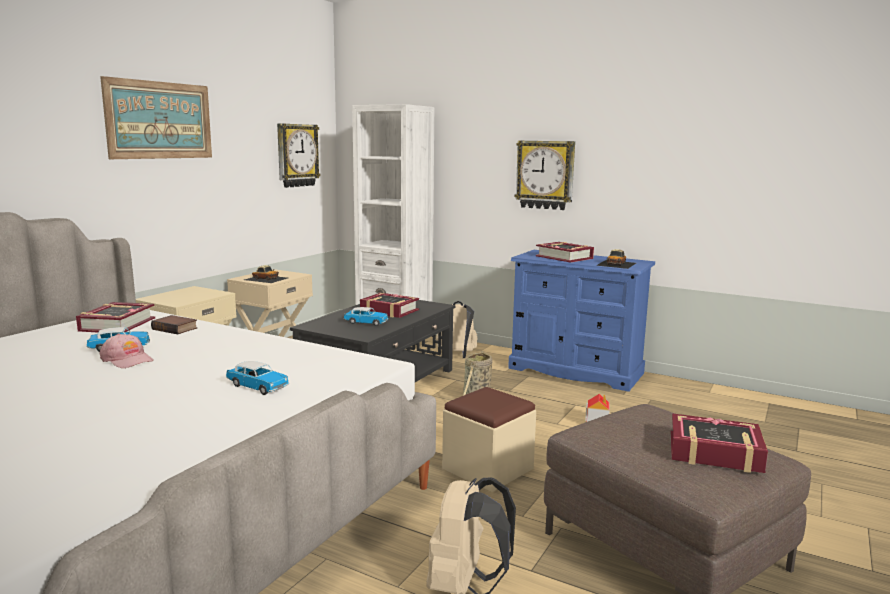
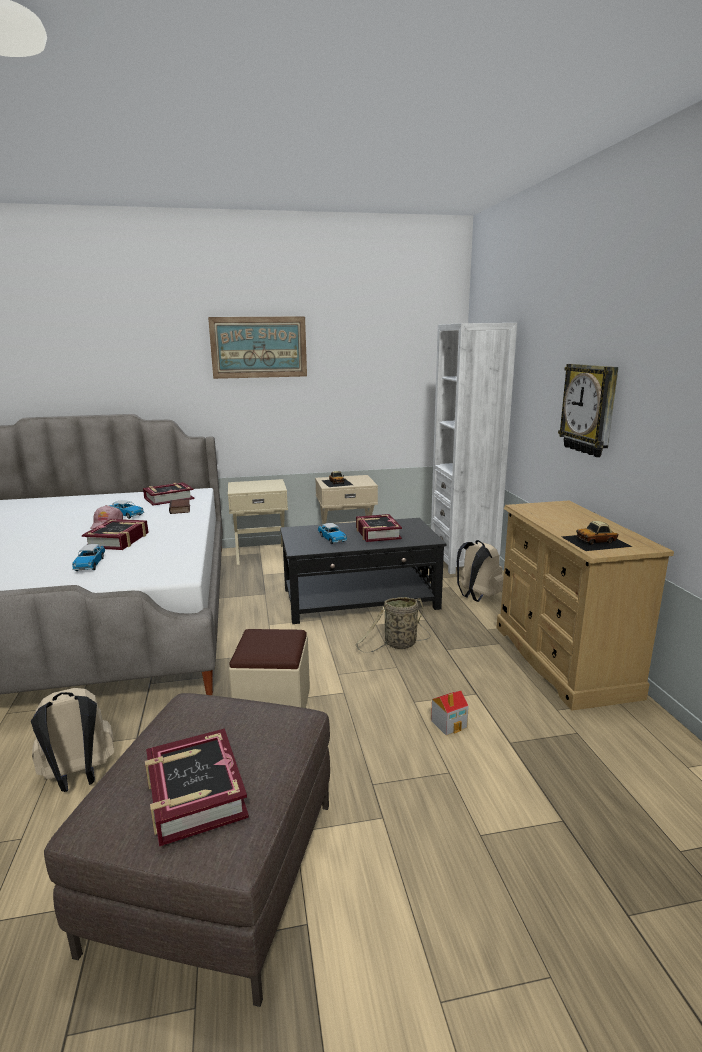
camera: 50 degrees right, 5 degrees up
wall clock [277,123,321,188] -> none
blue dresser [508,250,655,392] -> beige dresser [496,500,674,711]
book [536,242,594,263] -> book moved to [82,519,149,550]

